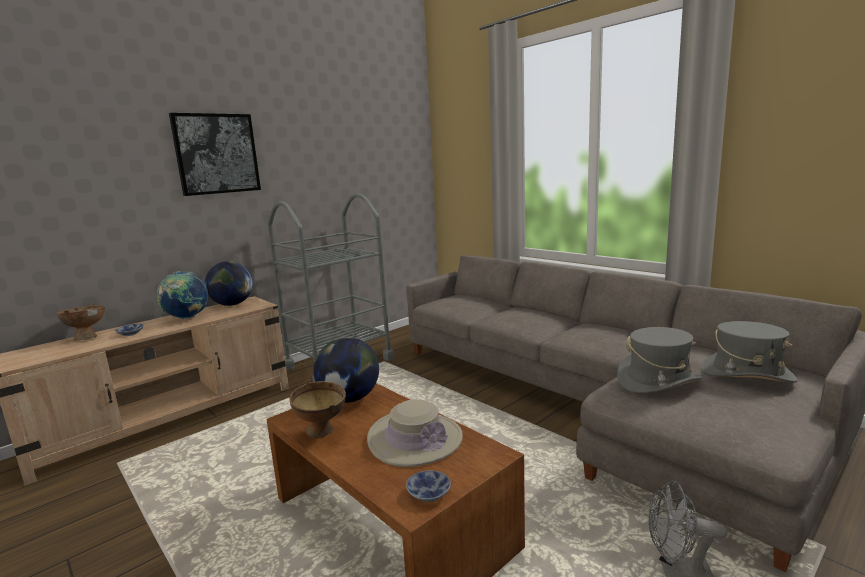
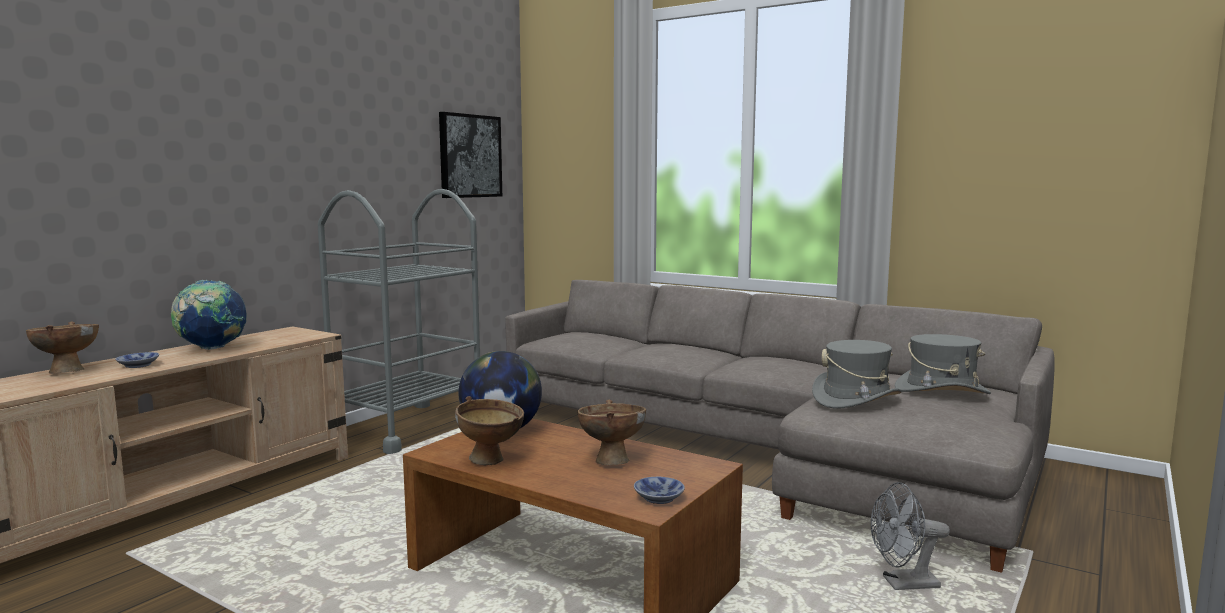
camera: 15 degrees left, 5 degrees down
picture [169,113,261,196] -> picture moved to [439,112,502,198]
globe [205,261,253,306] -> none
beige hat [367,399,463,467] -> brown bowl [577,400,646,465]

